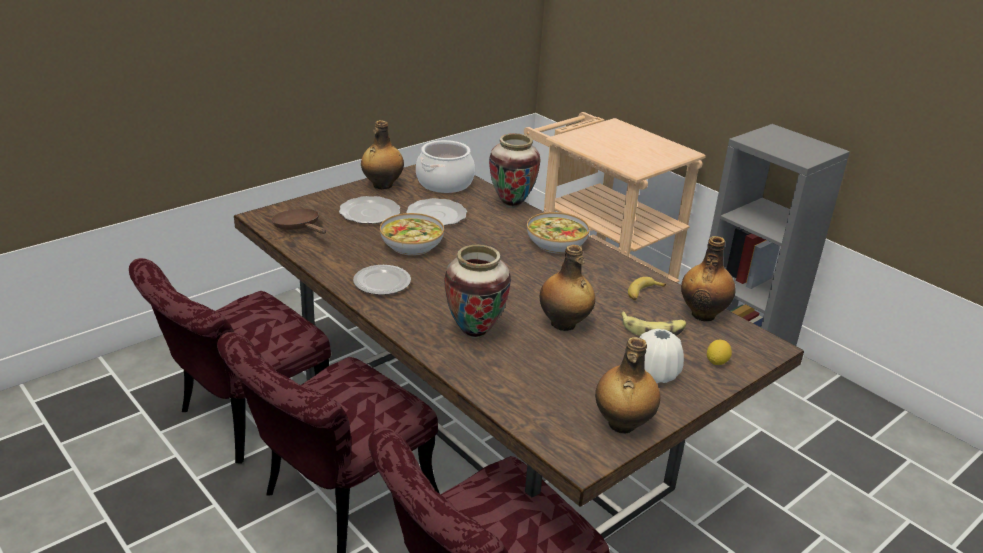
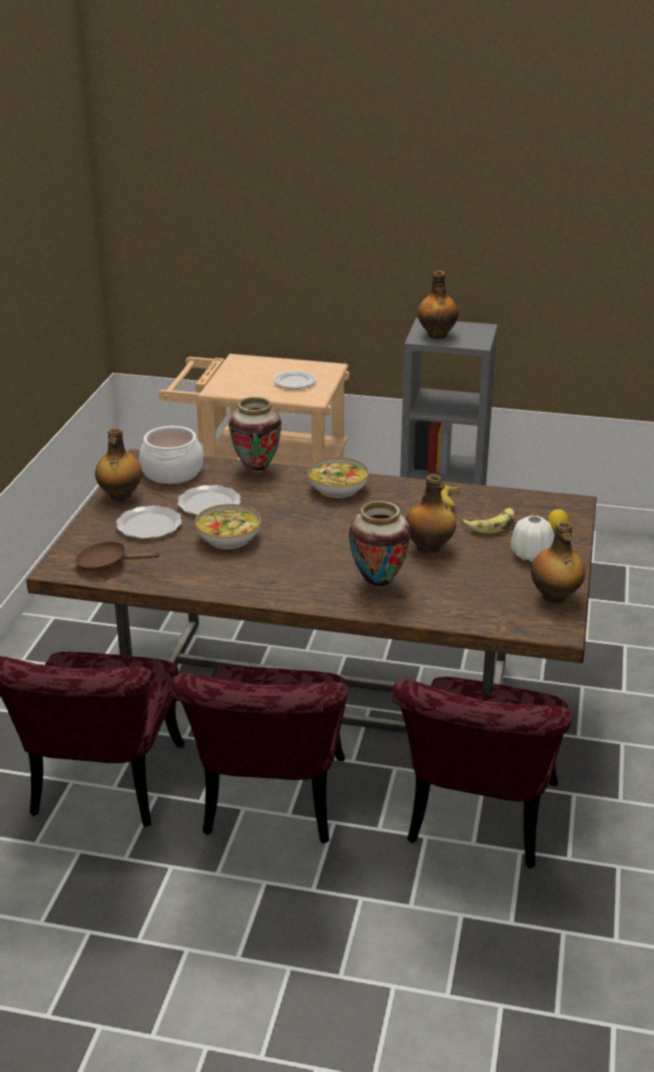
camera: 35 degrees left, 0 degrees up
plate [353,265,411,295] -> plate moved to [273,371,317,389]
bottle [681,236,735,321] -> bottle moved to [417,271,458,339]

